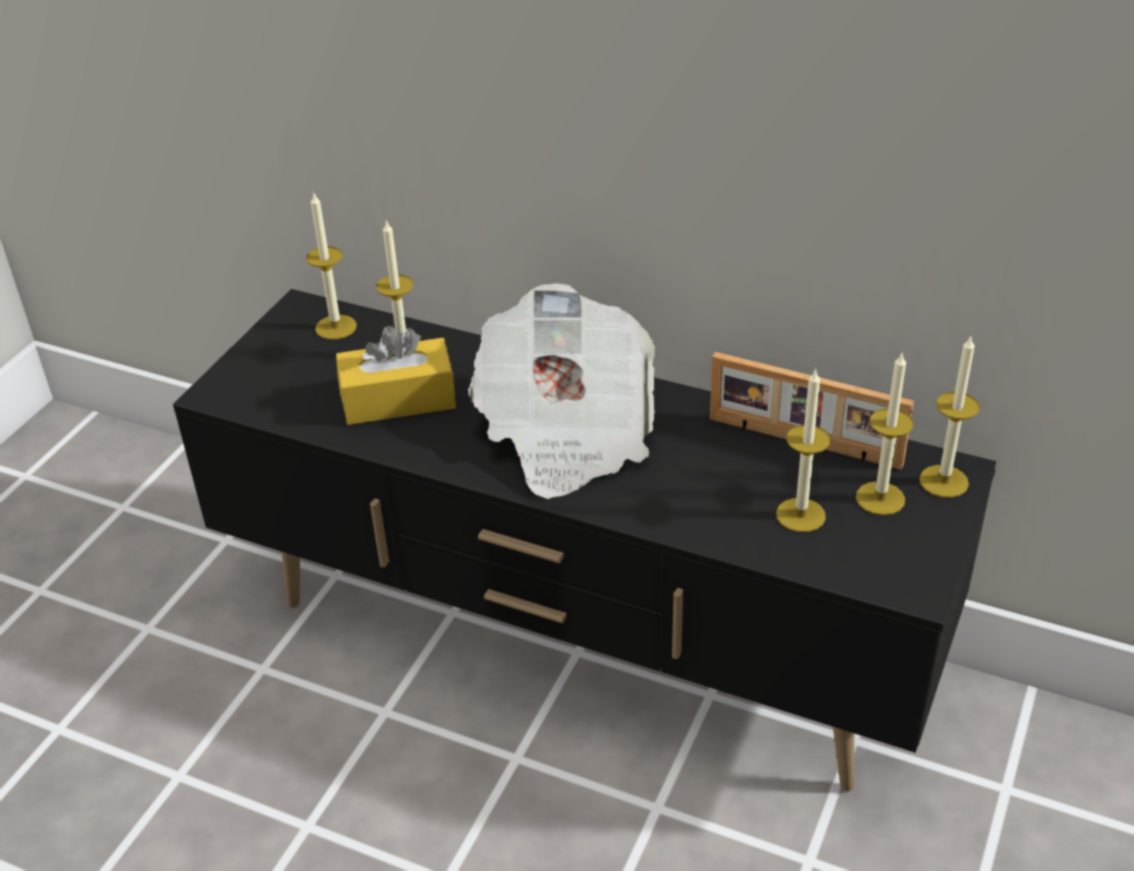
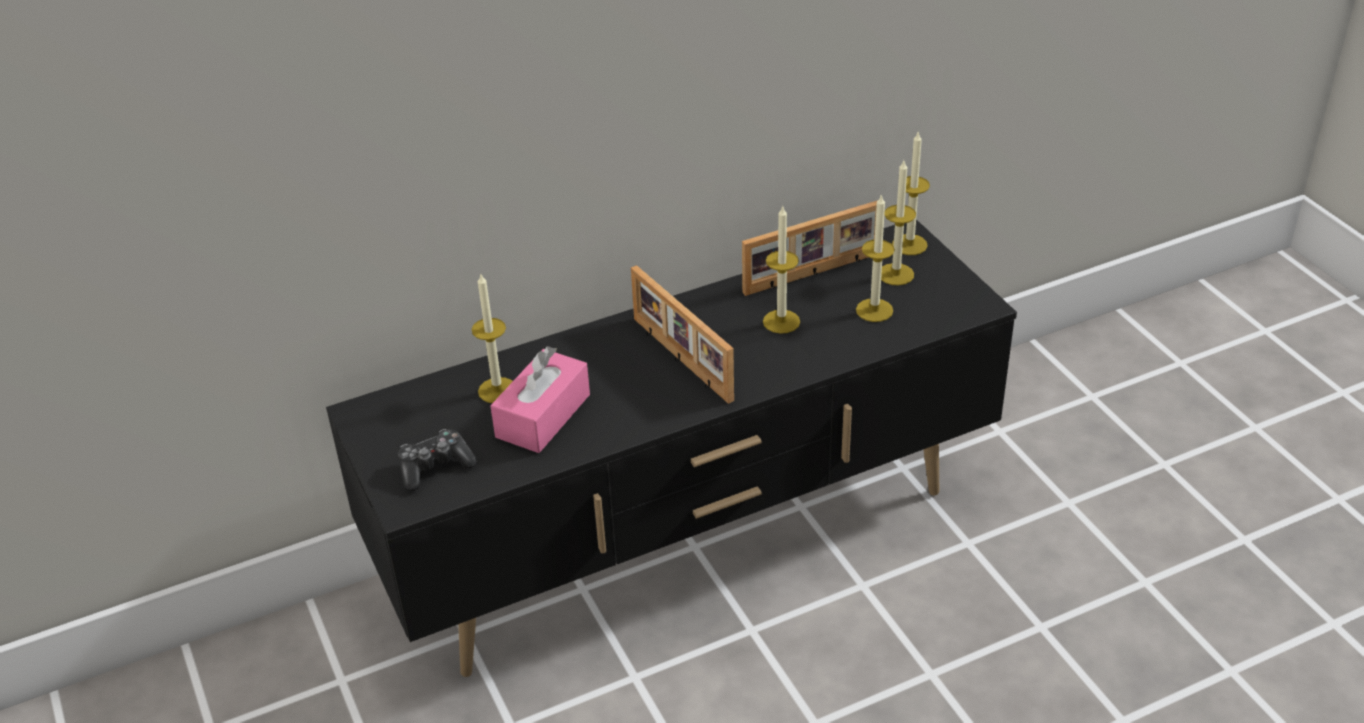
camera: 50 degrees left, 0 degrees up
candle [306,192,357,340] -> candle moved to [763,205,800,334]
yellow tissue box [336,326,456,425] -> pink tissue box [490,346,590,453]
newspaper [468,283,655,499] -> picture frame [631,265,734,404]
none -> game controller [398,429,477,491]

